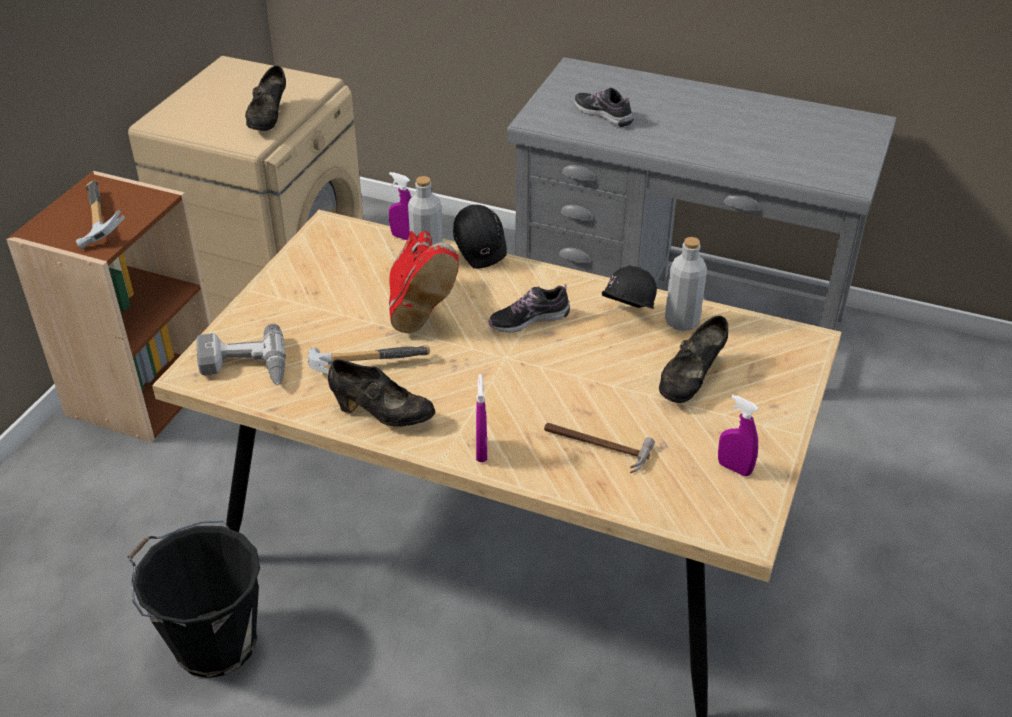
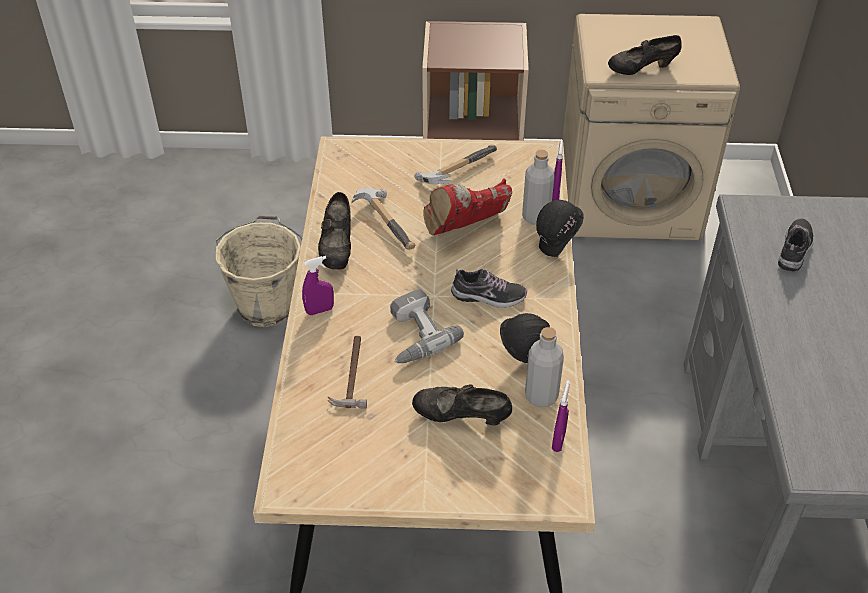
camera: 70 degrees right, 5 degrees up
hammer [76,180,125,249] -> hammer moved to [415,145,497,184]
black bucket [127,520,260,678] -> beige bucket [215,215,302,327]
power drill [196,324,286,385] -> power drill moved to [390,289,464,363]
shoe [488,283,570,333] -> shoe turned 135 degrees clockwise [451,269,527,308]
purple spray bottle [718,395,759,476] -> purple spray bottle moved to [552,380,570,452]

